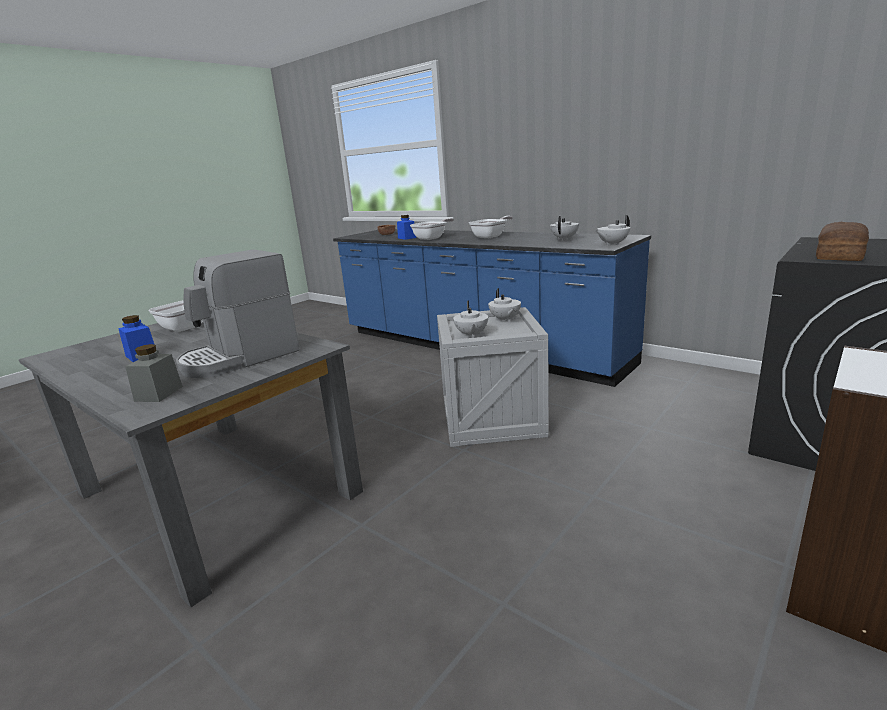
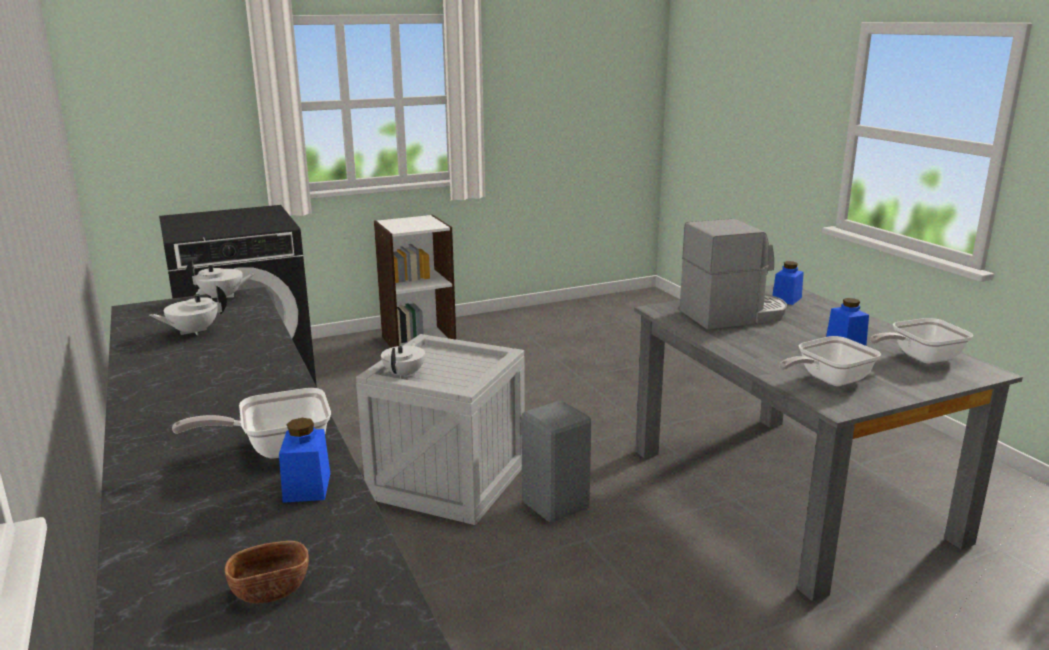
camera: 155 degrees left, 0 degrees up
grey jar [125,344,183,402] -> blue jar [772,261,804,305]
white teapot [453,300,488,338] -> none
frying pan [469,216,513,238] -> frying pan moved to [870,318,974,364]
bread [816,222,869,261] -> none
none -> grey stool [521,401,591,522]

